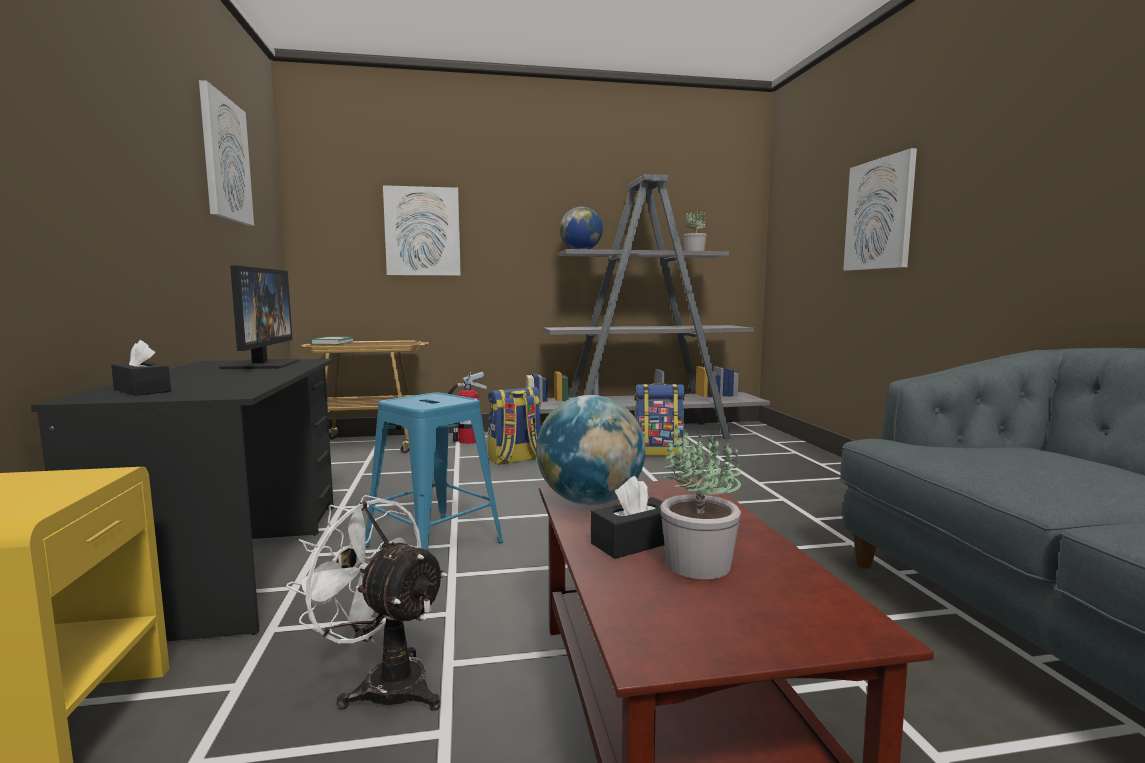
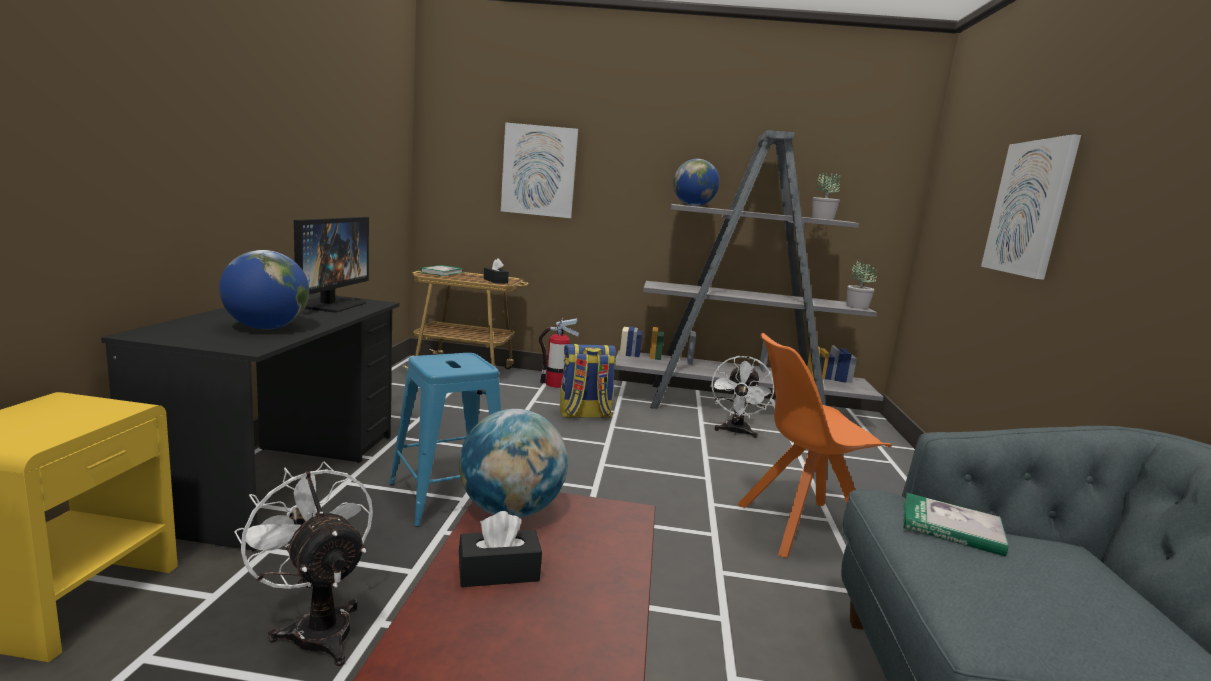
camera: 15 degrees right, 5 degrees up
black tissue box [111,340,171,396] -> black tissue box moved to [484,259,509,283]
picture [199,80,254,226] -> none
backpack [634,383,685,456] -> white fan [710,356,774,438]
potted plant [661,425,741,579] -> potted plant moved to [846,260,877,309]
none -> globe [219,250,309,329]
none -> orange chair [737,333,892,558]
none -> book [903,493,1009,557]

